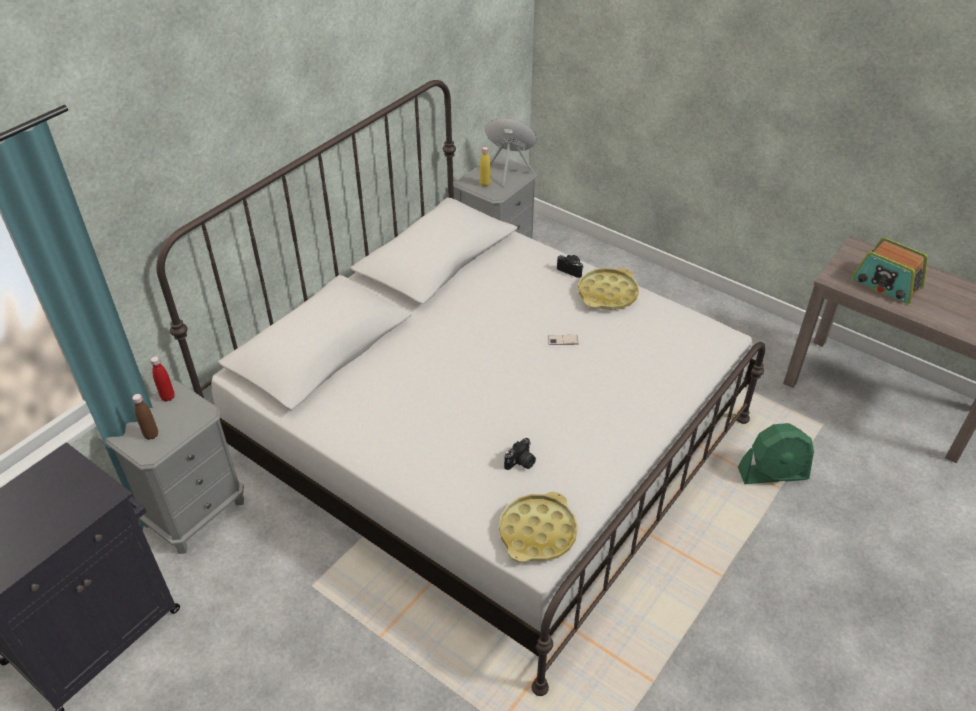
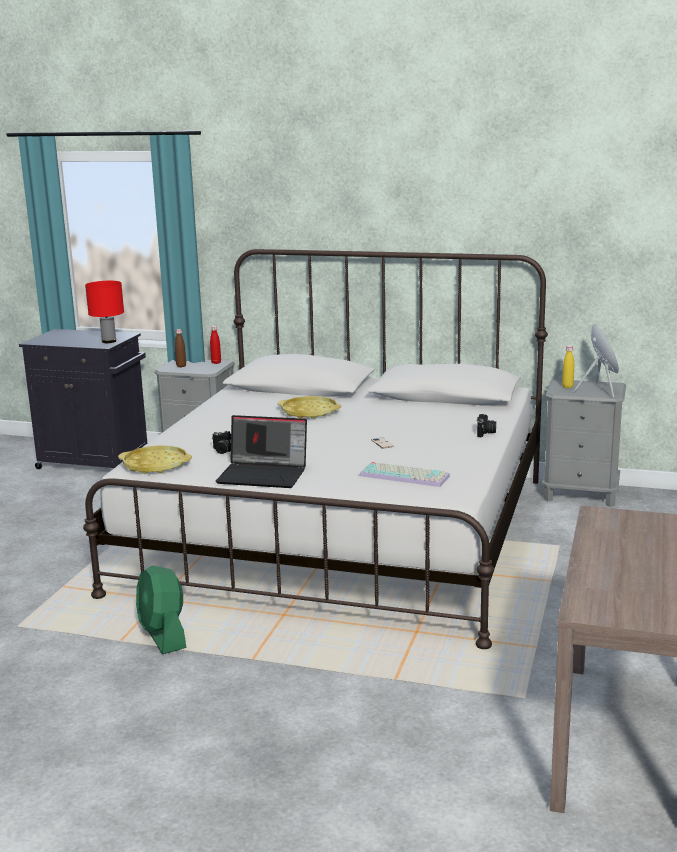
camera: 70 degrees right, 25 degrees down
yellow tray [578,268,639,310] -> yellow tray moved to [278,396,341,419]
green fan [738,423,814,484] -> green fan moved to [136,565,186,654]
radio [851,237,928,304] -> none
none -> red table lamp [85,281,124,343]
none -> laptop [216,415,307,488]
none -> keyboard [360,462,450,487]

